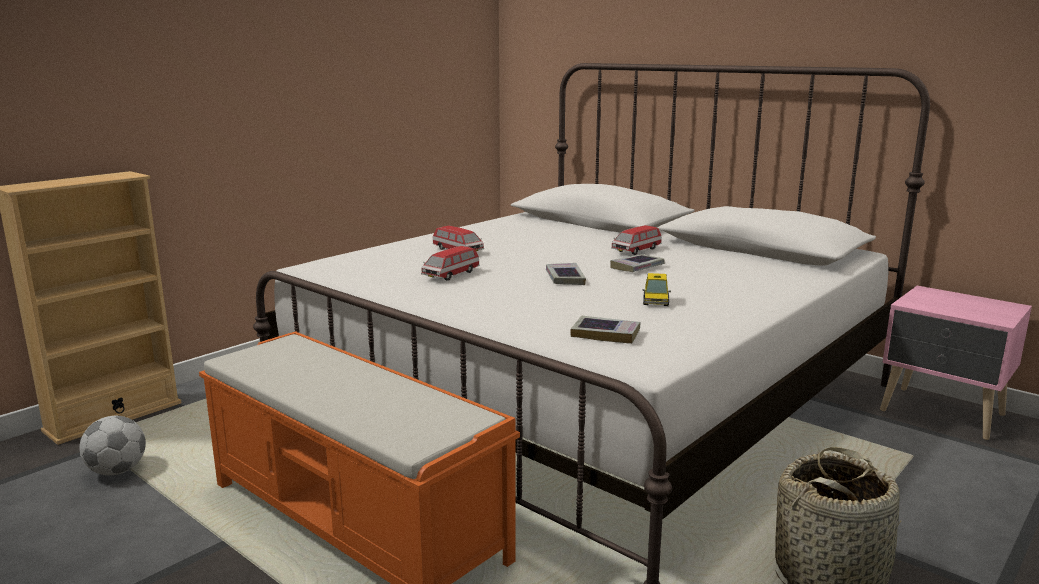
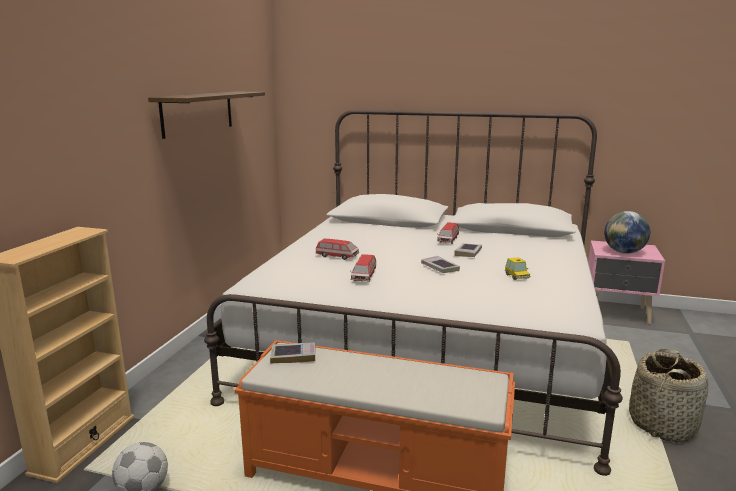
camera: 25 degrees left, 0 degrees up
book [571,316,640,344] -> book moved to [270,342,315,364]
none -> shelf [148,92,265,139]
none -> globe [604,211,650,254]

